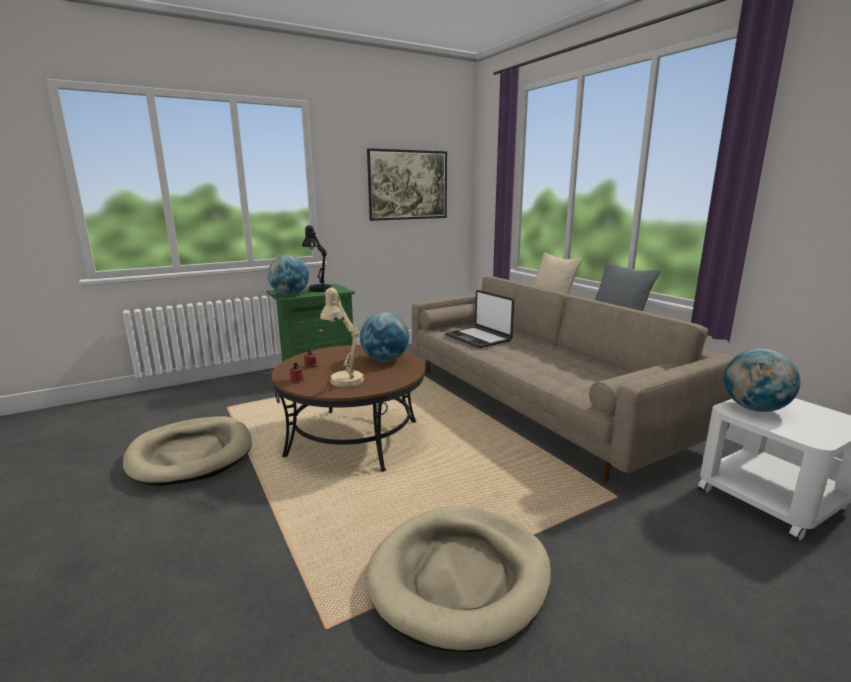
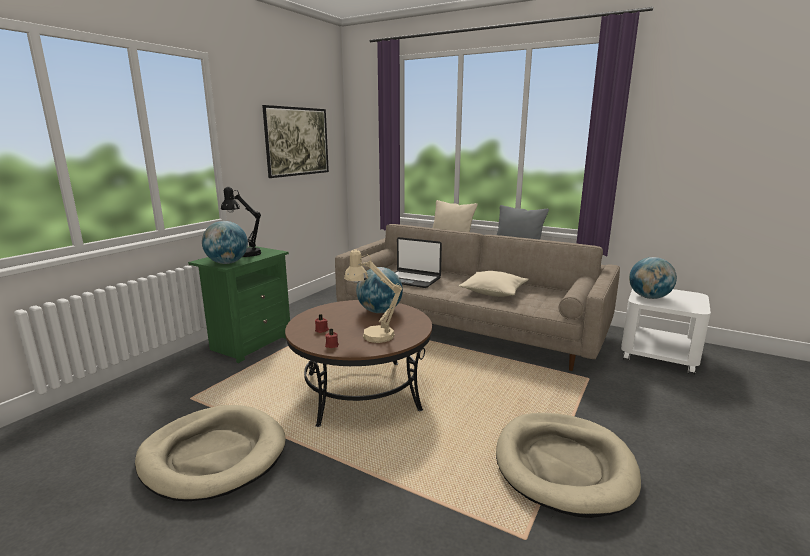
camera: 30 degrees left, 0 degrees up
none -> beige pillow [459,271,529,297]

